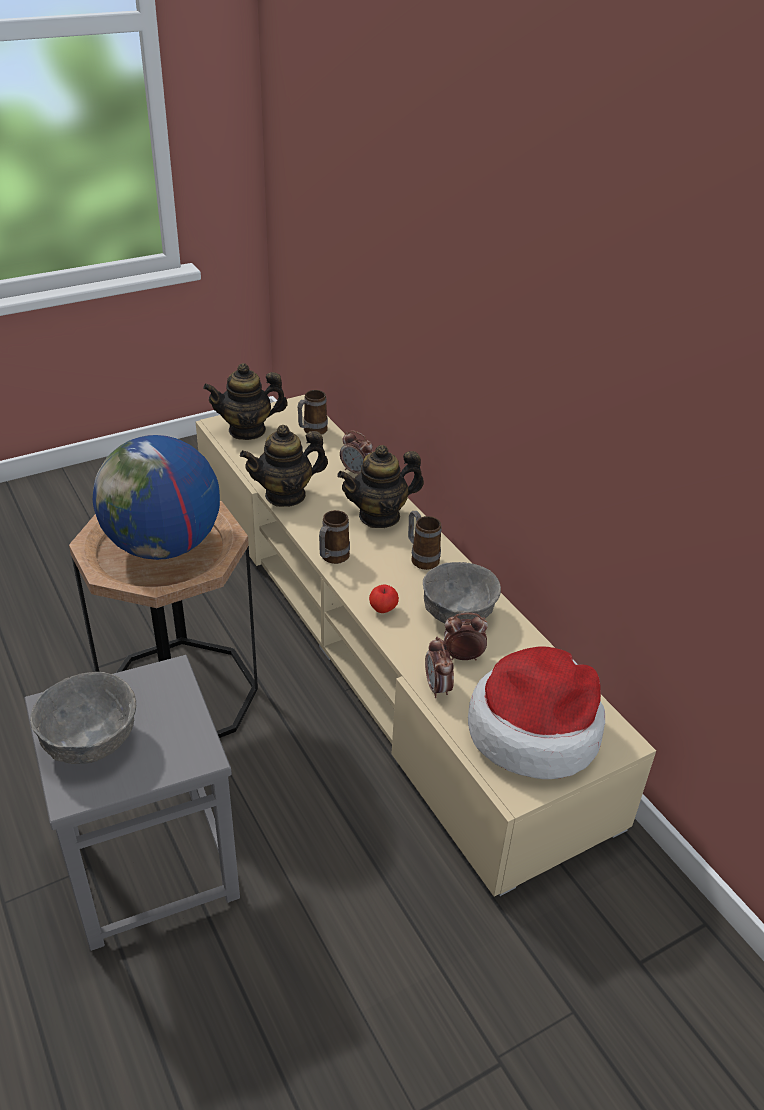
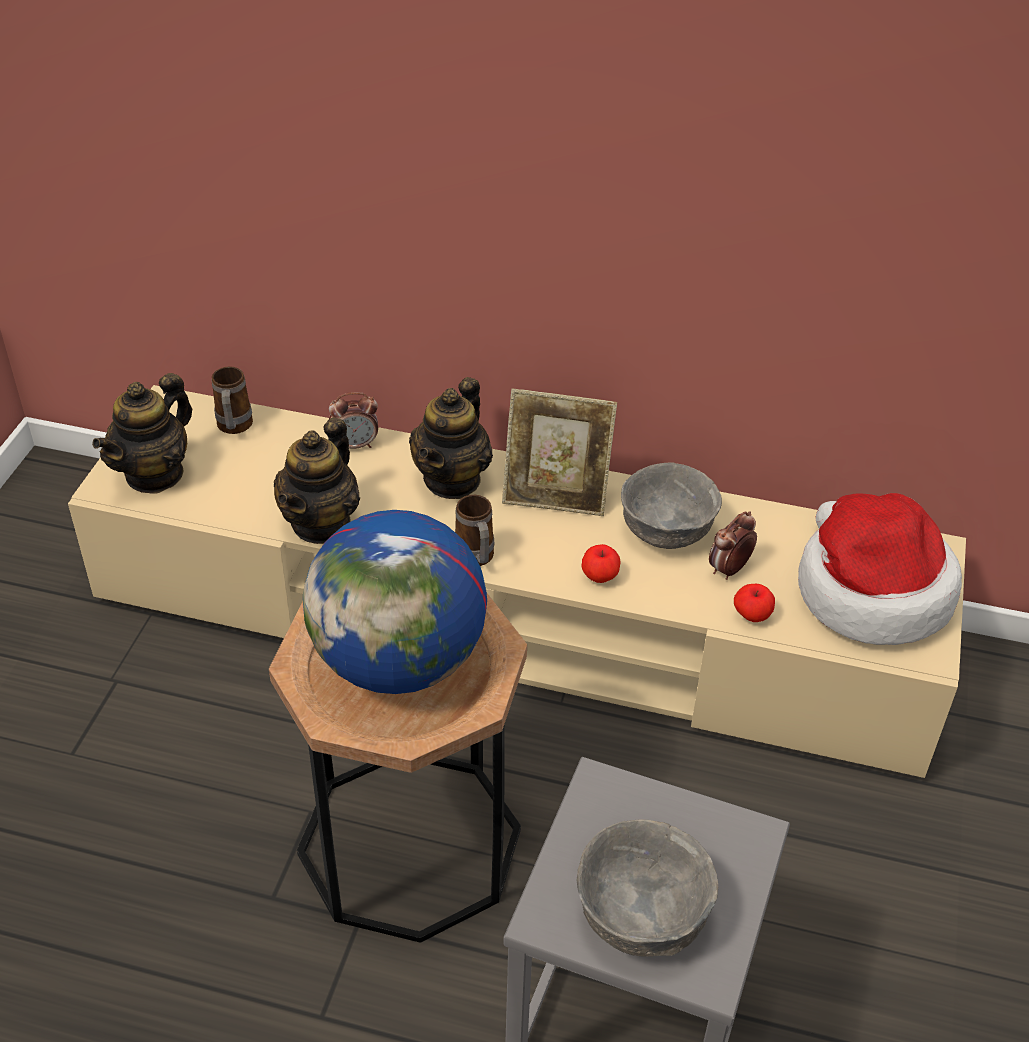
camera: 45 degrees left, 5 degrees up
mug [408,511,442,570] -> picture frame [502,389,617,516]
alarm clock [425,637,454,698] -> apple [734,584,775,622]

